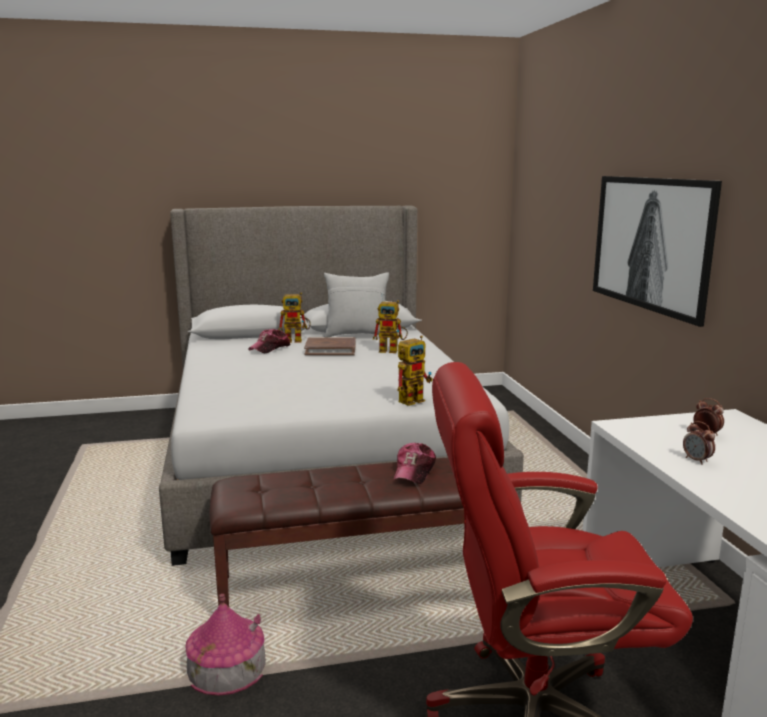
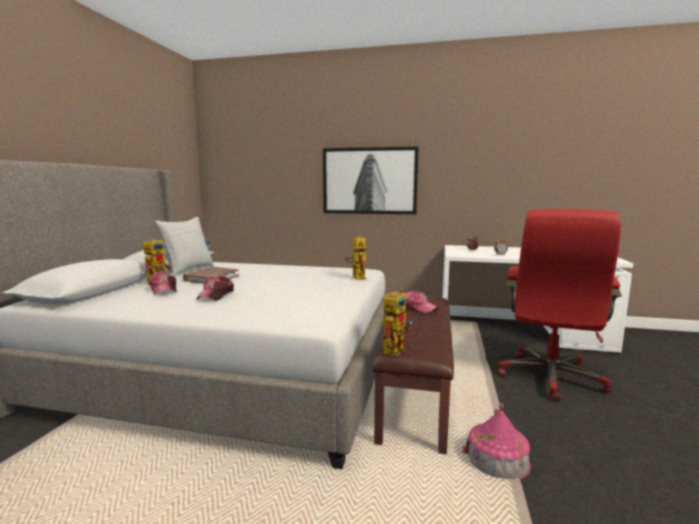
camera: 65 degrees left, 5 degrees down
toy robot [373,300,408,353] -> toy robot moved to [383,288,412,357]
none -> cap [196,275,234,301]

